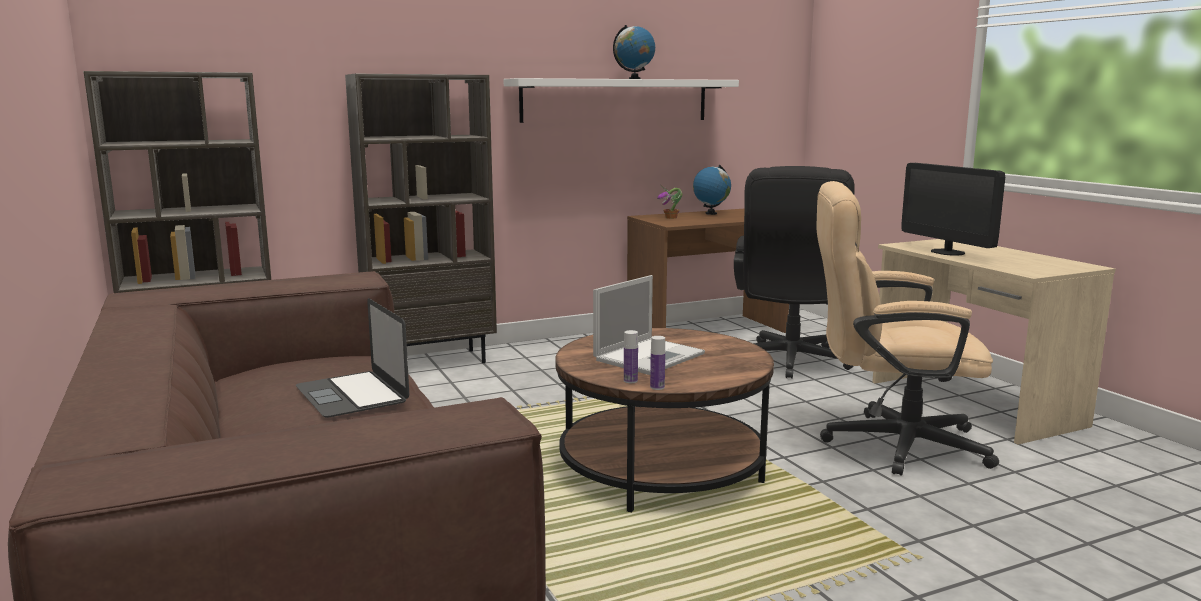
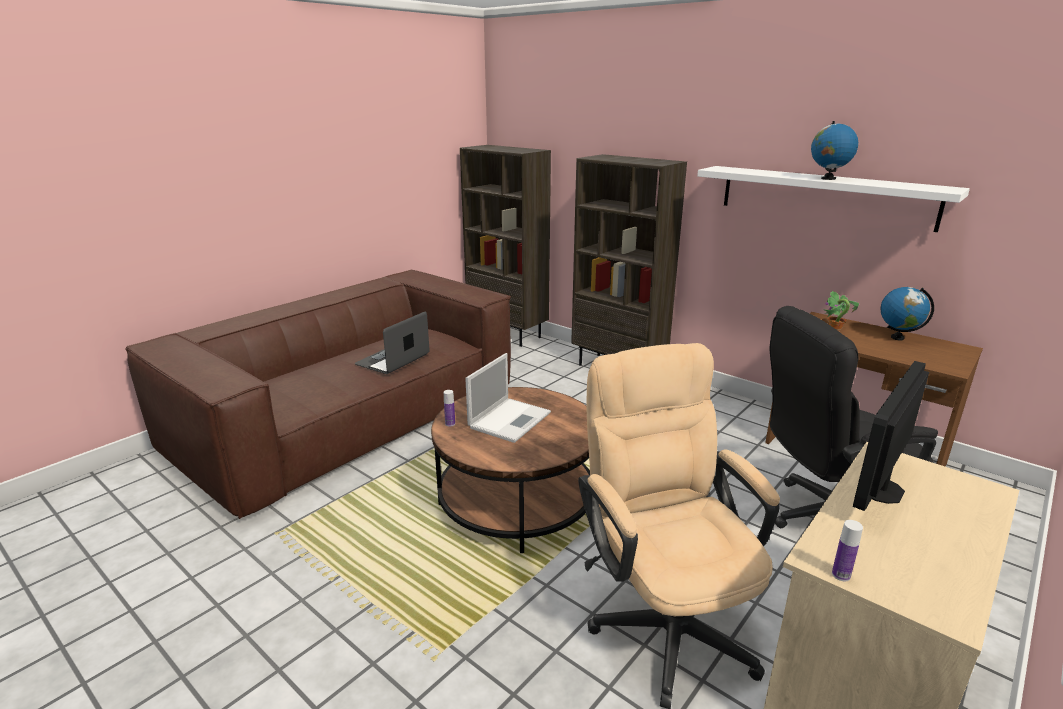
camera: 65 degrees right, 10 degrees up
laptop [593,275,705,375] -> laptop turned 75 degrees counterclockwise [465,353,551,443]
bottle [650,336,665,390] -> bottle moved to [832,520,863,582]

